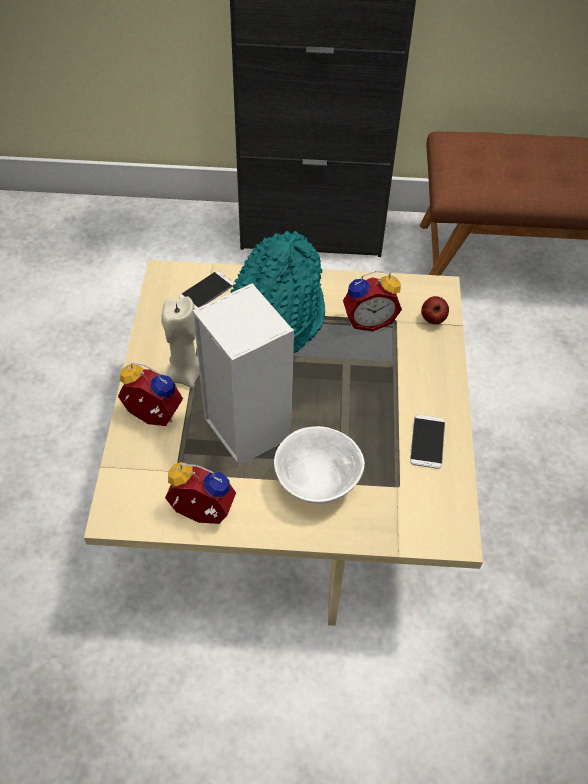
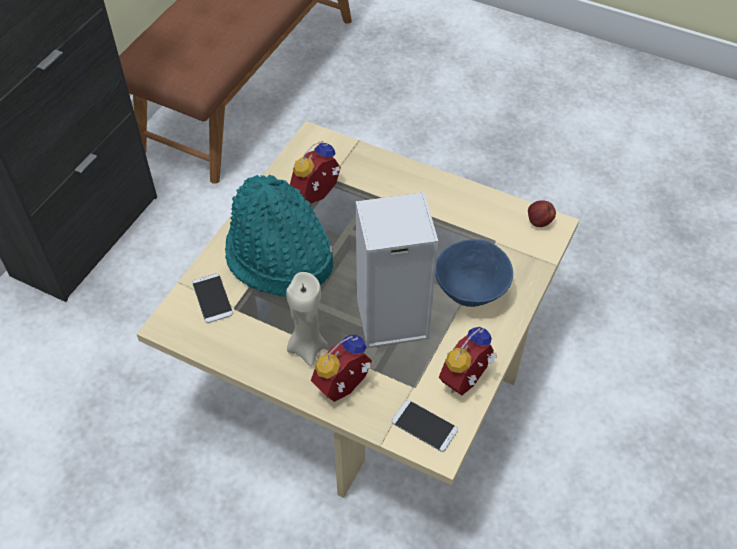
camera: 65 degrees left, 0 degrees up
white bowl [274,426,365,504] -> blue bowl [435,239,513,307]
alarm clock [343,271,402,332] -> alarm clock turned 150 degrees counterclockwise [290,141,341,204]
phone [410,415,445,469] -> phone moved to [392,400,458,452]
apple [421,296,449,324] -> apple moved to [528,200,556,227]

